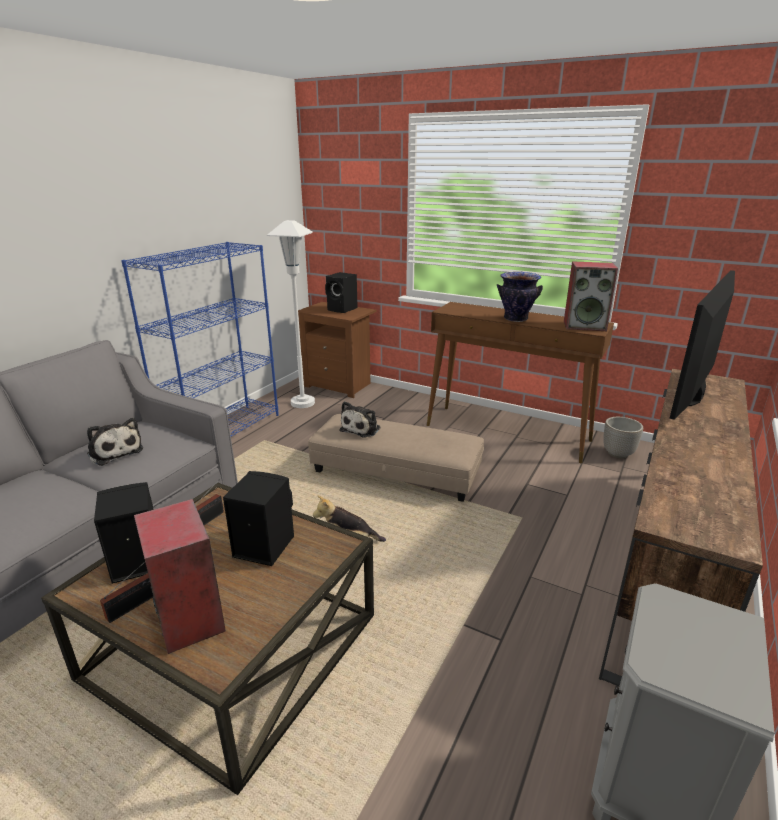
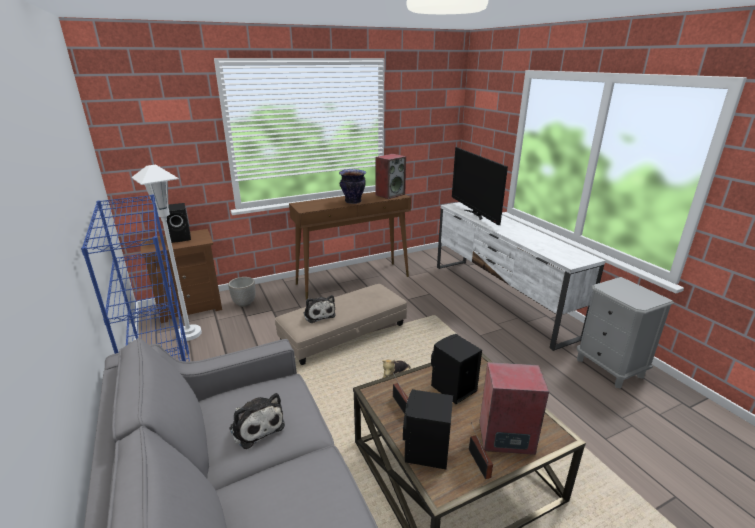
camera: 55 degrees left, 0 degrees up
plush toy [87,418,143,466] -> plush toy turned 60 degrees clockwise [229,393,285,449]
brown tv stand [599,369,763,686] -> white tv stand [437,202,606,351]
planter [603,417,643,458] -> planter moved to [228,277,255,307]

